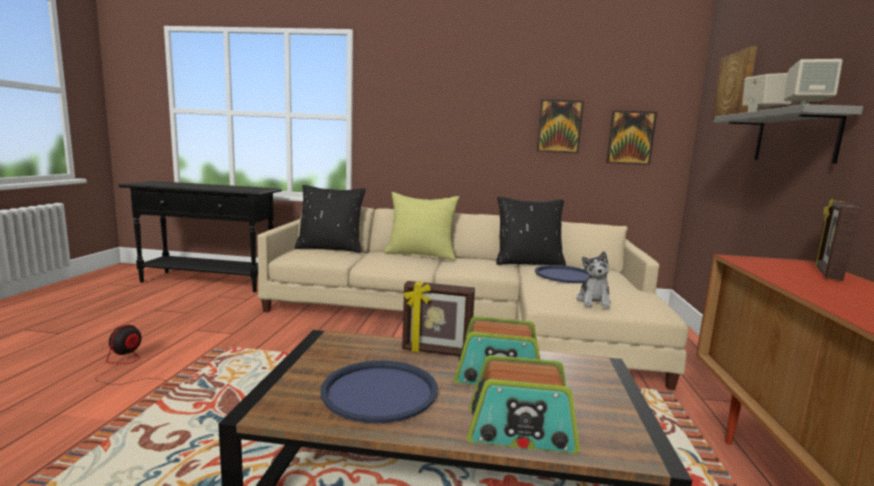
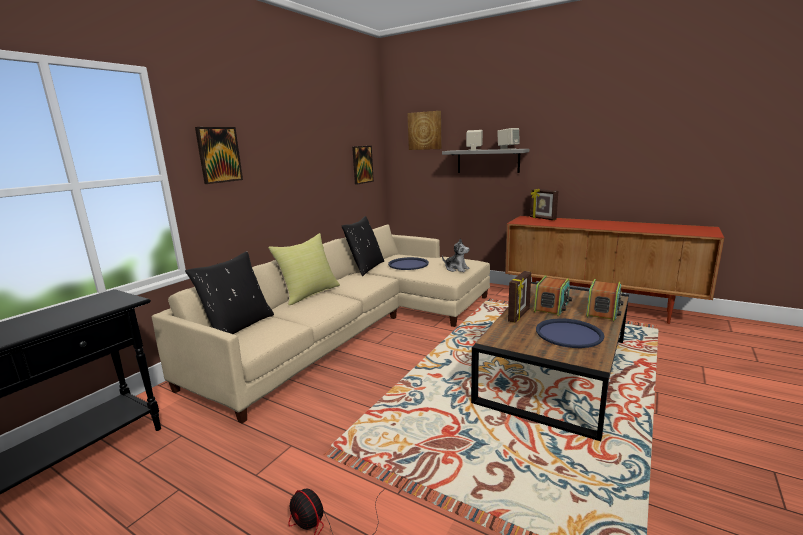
camera: 65 degrees left, 5 degrees up
picture [537,99,584,154] -> picture moved to [195,127,243,184]

